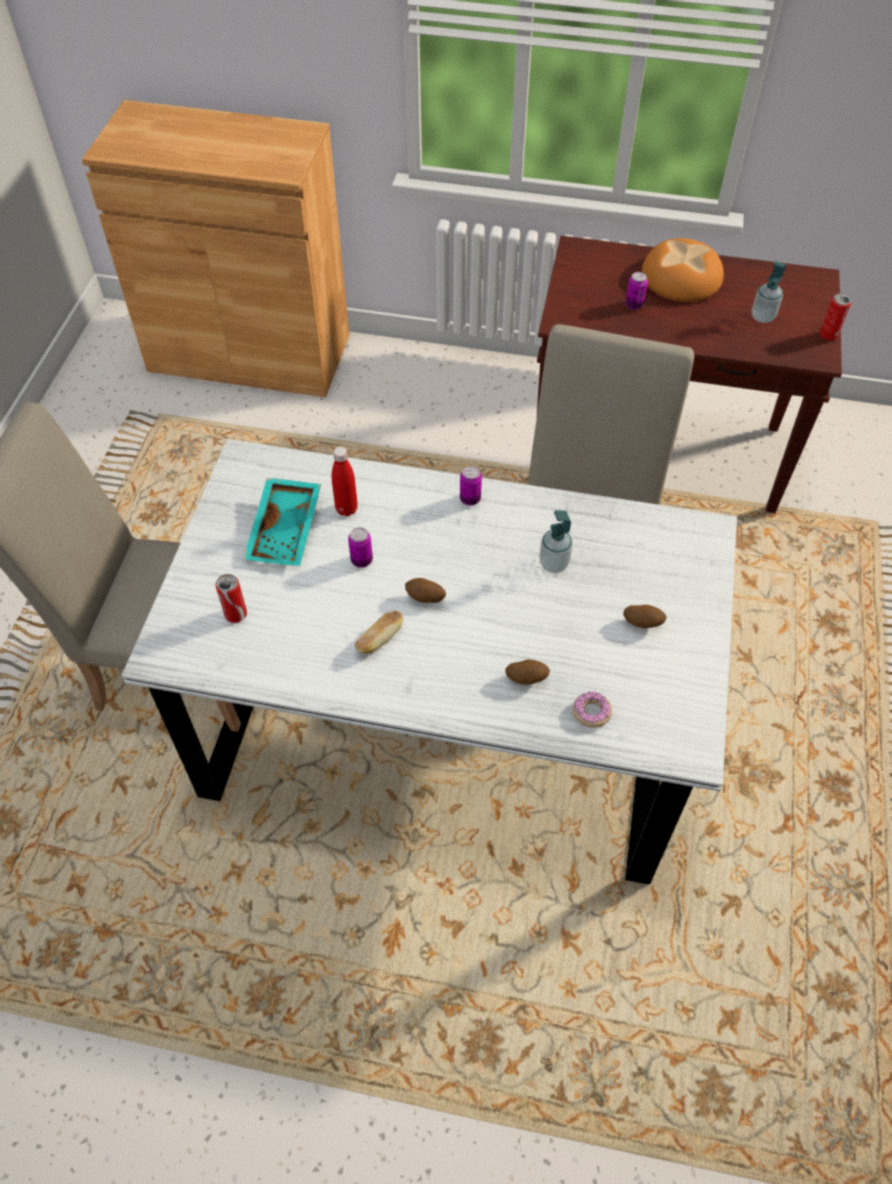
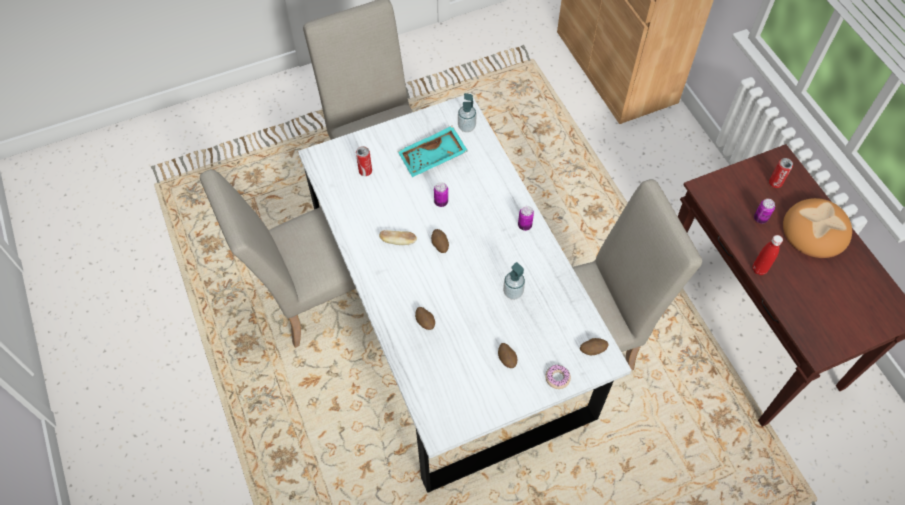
camera: 55 degrees right, 5 degrees up
red bottle [332,447,358,516] -> red bottle moved to [753,235,783,275]
donut [573,692,612,728] -> donut moved to [545,365,571,389]
soap dispenser [752,261,786,323] -> soap dispenser moved to [458,93,477,132]
can [820,293,852,340] -> can moved to [769,158,793,188]
none -> beige chair [200,169,356,348]
none -> potato [580,338,609,355]

